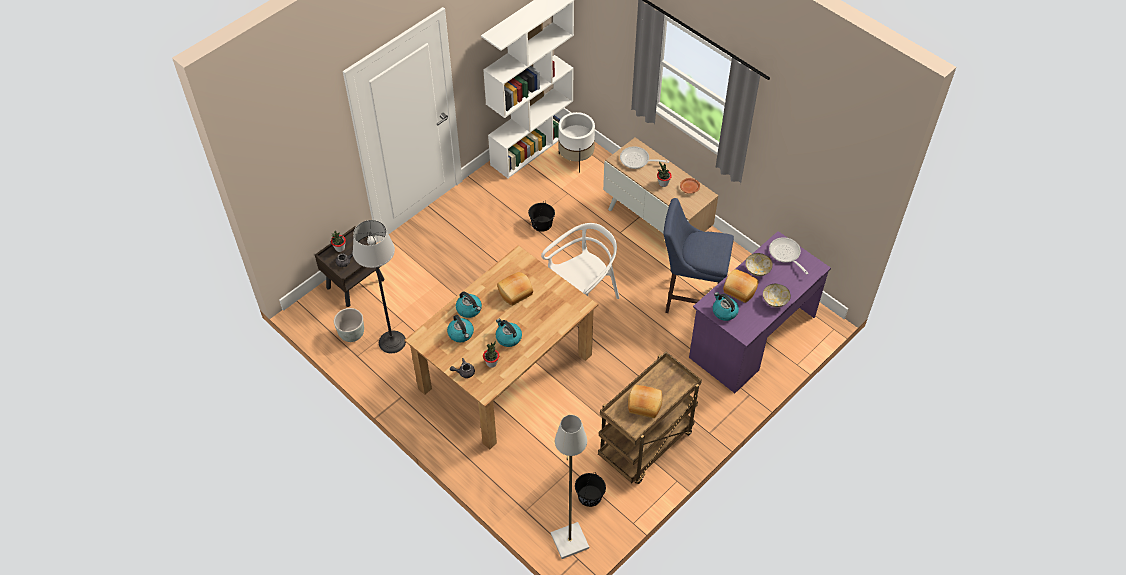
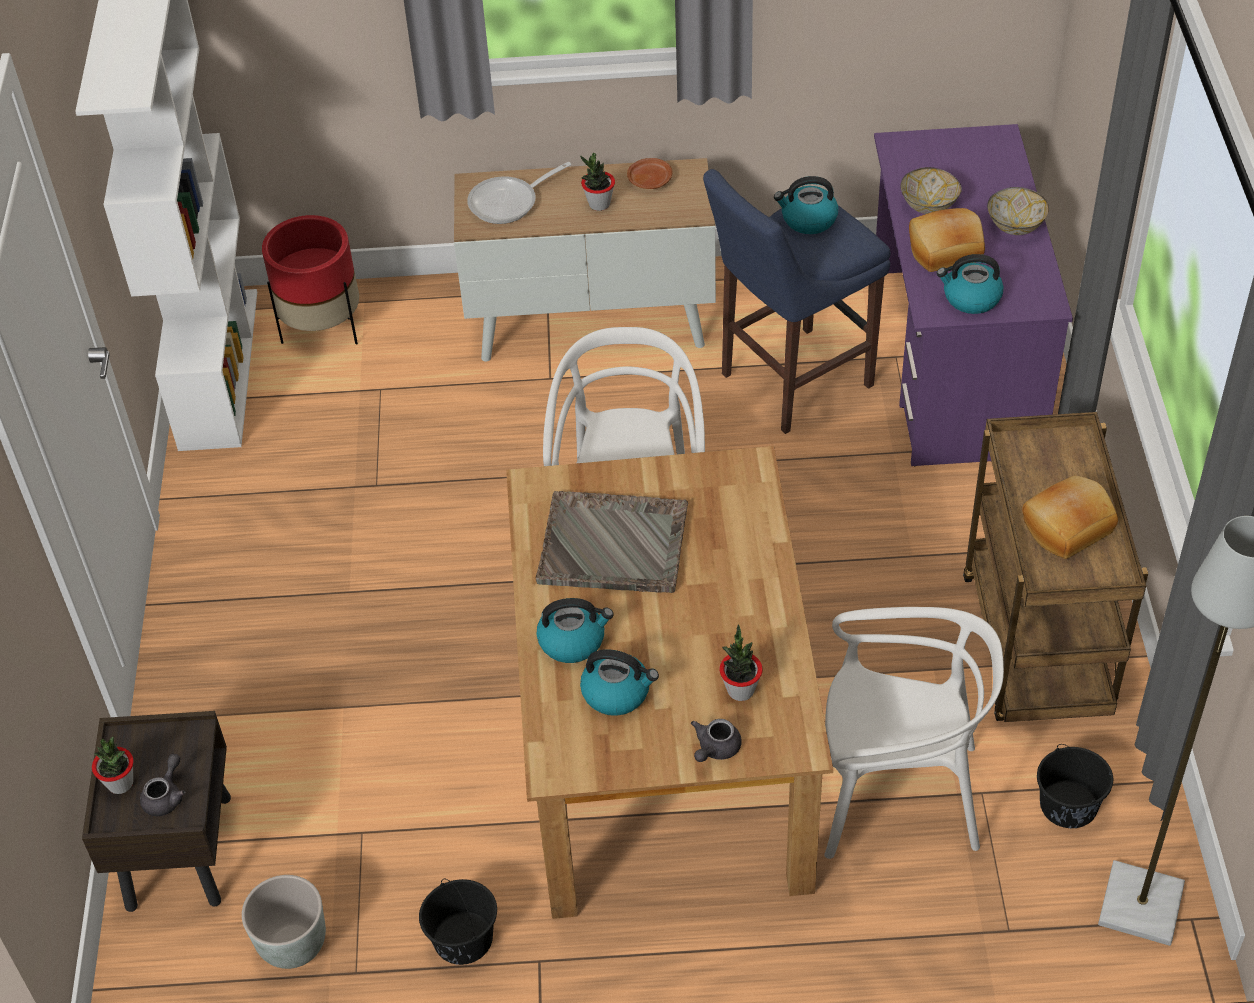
camera: 45 degrees left, 5 degrees down
floor lamp [353,220,406,353] -> none
kettle [496,319,522,347] -> kettle moved to [774,176,838,234]
bread [497,272,533,306] -> grey tray [536,491,688,593]
black bucket [528,200,555,232] -> black bucket moved to [419,879,497,965]
white planter [558,112,595,173] -> red planter [262,215,359,345]
frying pan [769,237,809,274] -> none
none -> white chair [824,607,1004,859]

